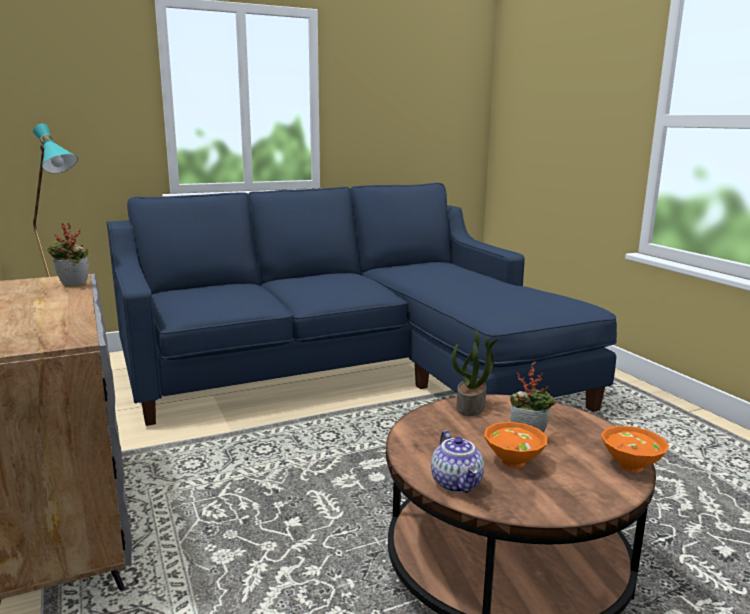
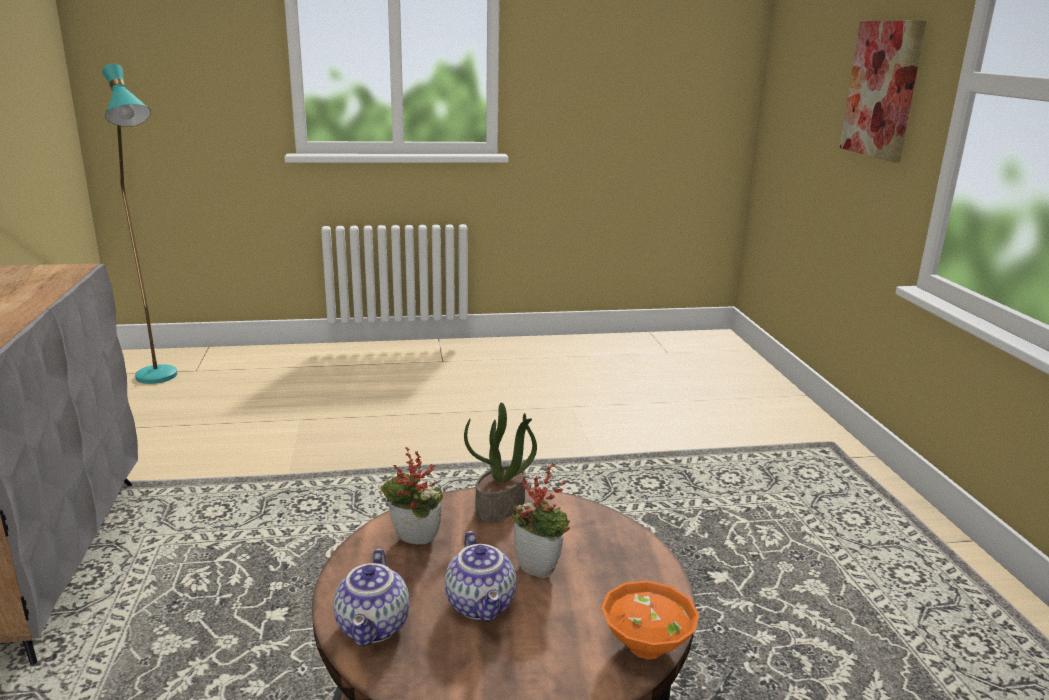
camera: 15 degrees right, 5 degrees up
potted plant [46,222,89,286] -> potted plant moved to [380,447,443,544]
blue sofa [107,183,617,426] -> none
orange bowl [484,422,547,468] -> teapot [445,531,516,622]
none -> picture [840,20,927,162]

